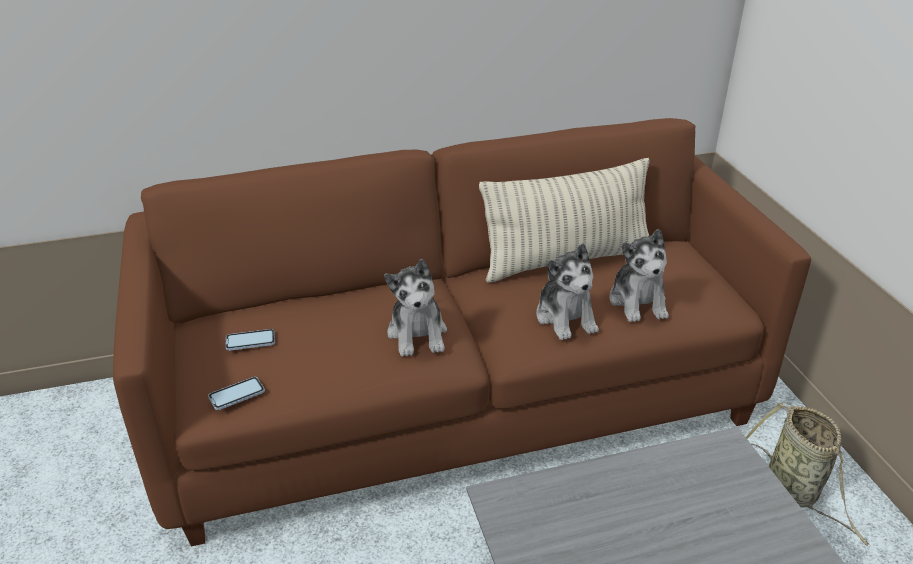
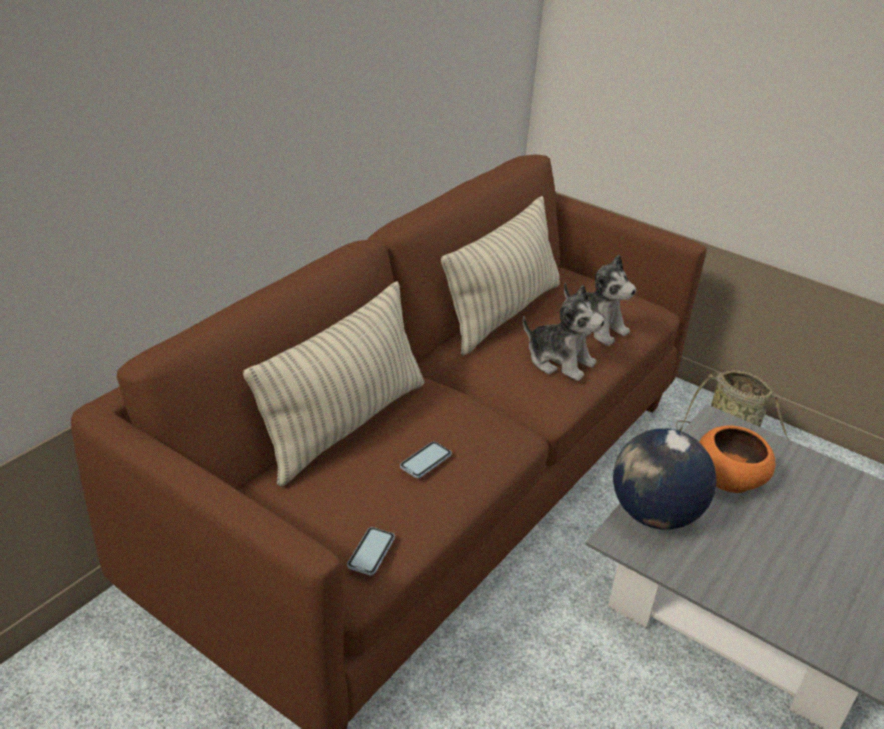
camera: 40 degrees left, 0 degrees up
phone [225,329,275,351] -> phone moved to [400,442,452,478]
plush toy [384,259,447,357] -> none
none -> pillow [243,281,424,487]
none -> globe [613,428,717,530]
none -> orange bowl [699,425,775,493]

